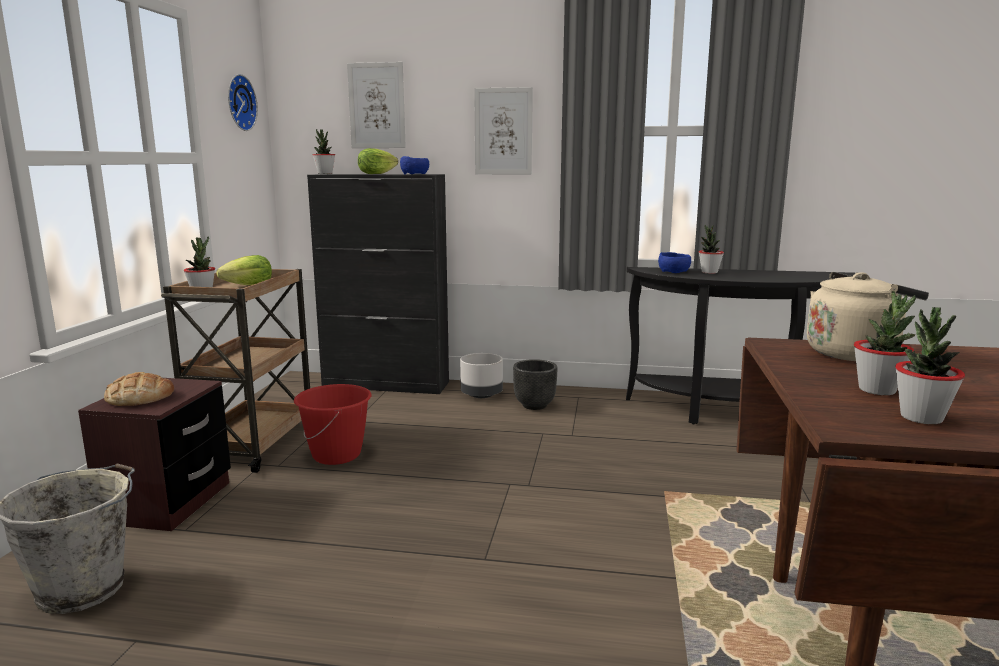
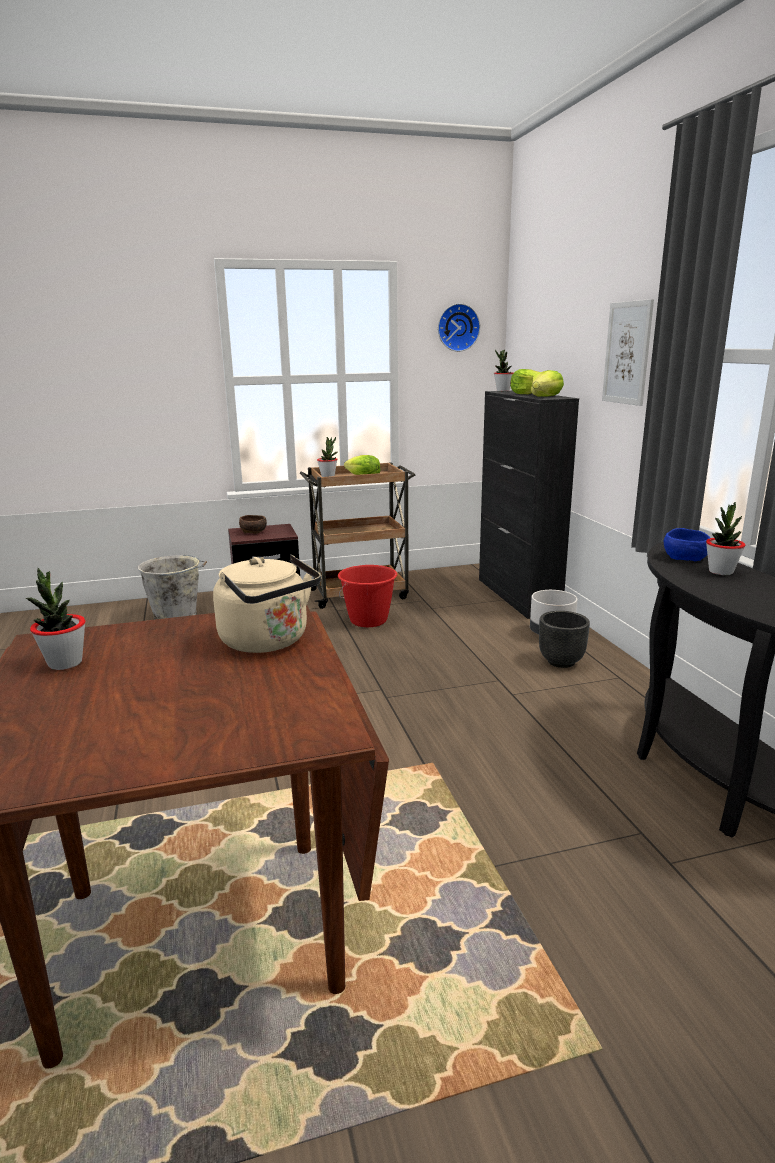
camera: 65 degrees right, 5 degrees up
bread [104,372,174,406] -> brown bowl [239,515,267,534]
picture [347,62,406,148] -> none
blue bowl [400,156,429,174] -> lettuce [531,370,564,397]
potted plant [854,291,916,395] -> none

